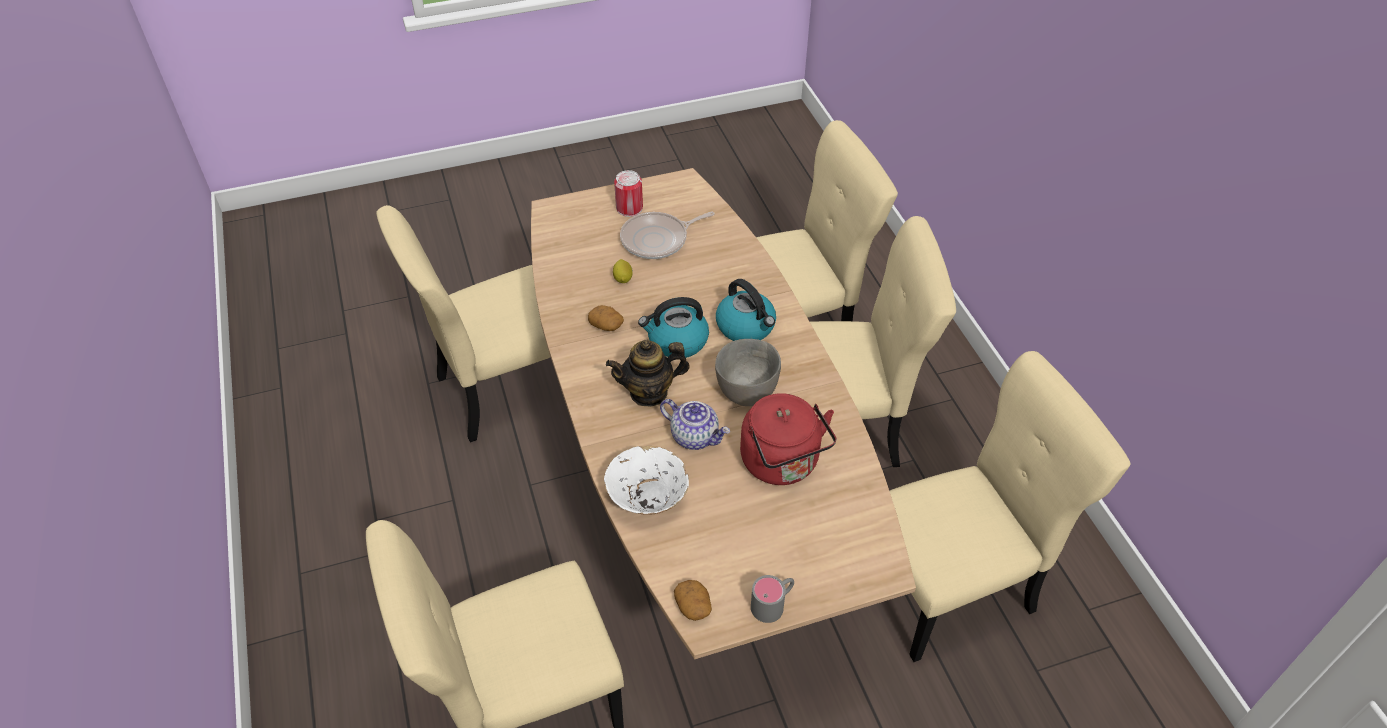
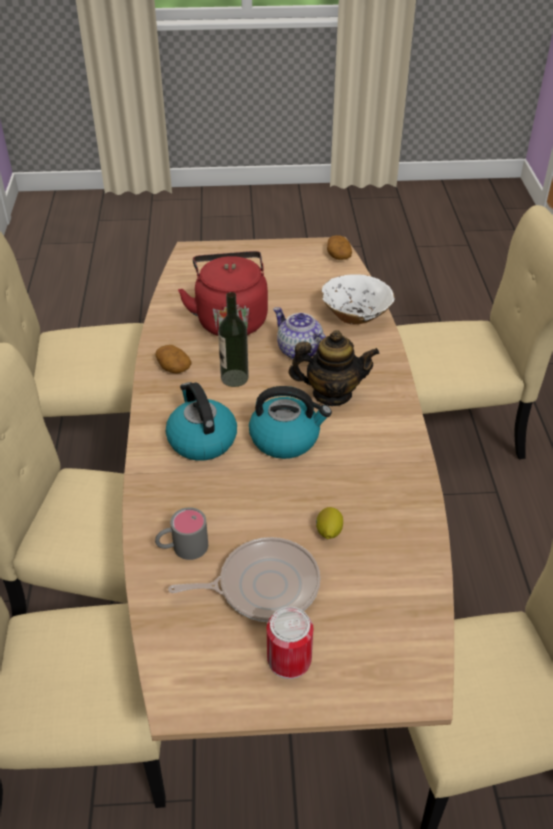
camera: 165 degrees left, 5 degrees down
potato [588,305,624,331] -> potato moved to [155,345,191,373]
grey bowl [715,339,781,406] -> bottle [218,292,249,387]
grey mug [751,575,794,623] -> grey mug moved to [155,507,208,560]

